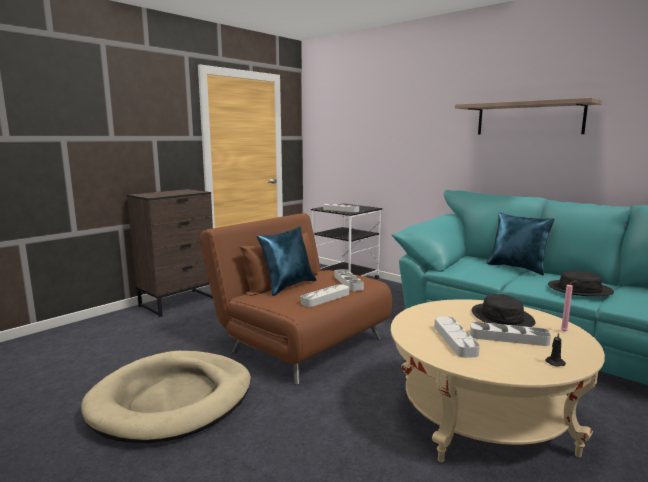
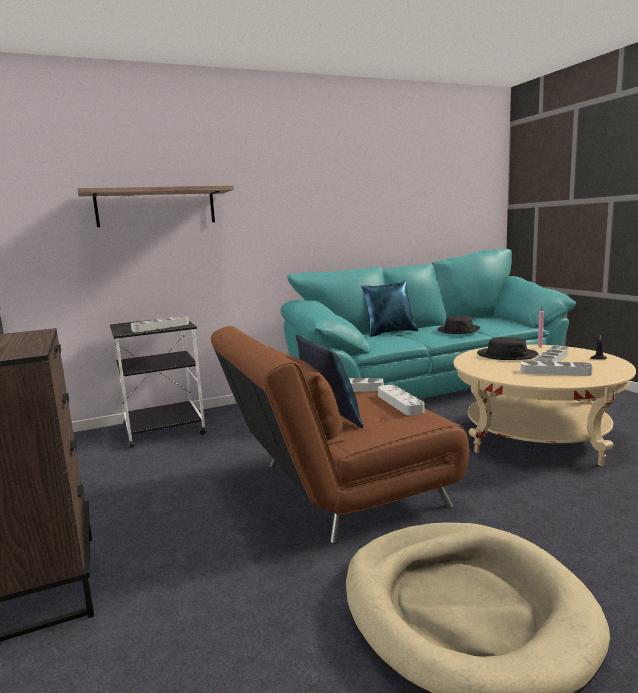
camera: 65 degrees left, 0 degrees up
shelf [455,98,602,135] -> shelf moved to [77,185,234,227]

